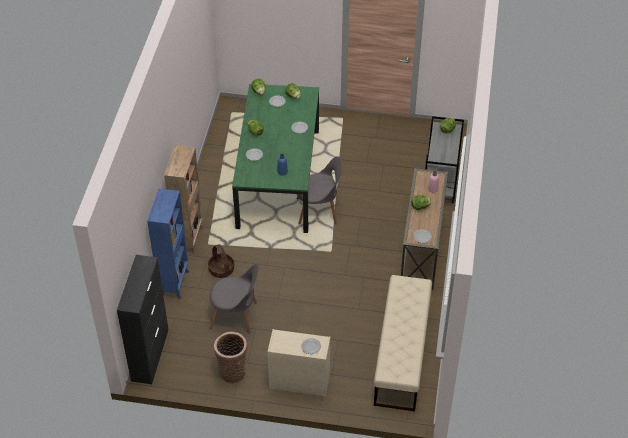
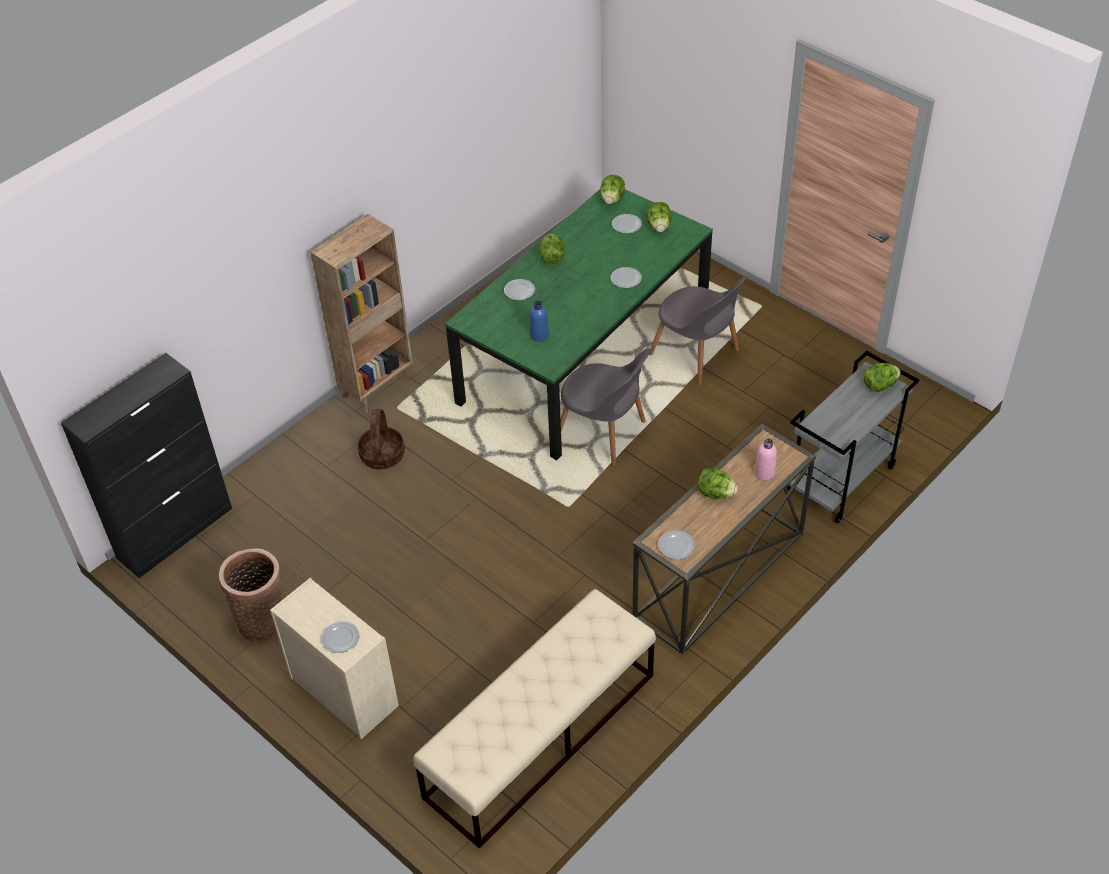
camera: 35 degrees right, 0 degrees up
blue bookcase [147,188,189,299] -> none
grey chair [210,264,259,334] -> grey chair moved to [649,276,747,385]

